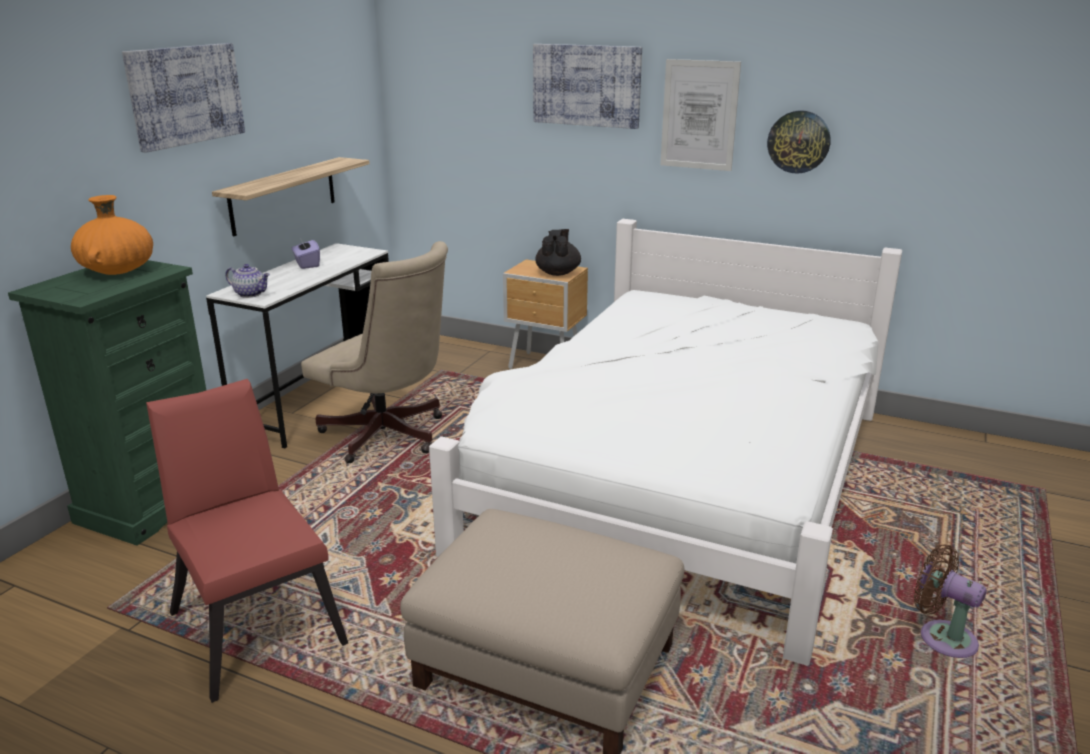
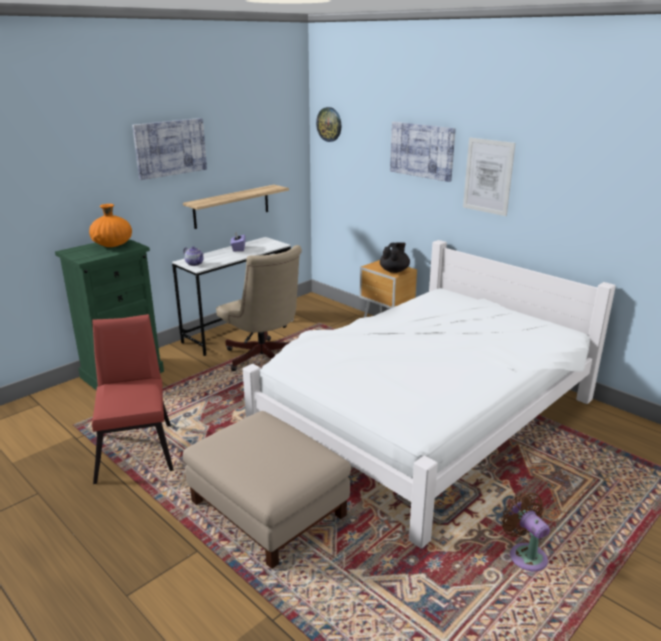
camera: 20 degrees right, 0 degrees up
wall clock [767,110,831,174] -> wall clock moved to [316,107,341,142]

